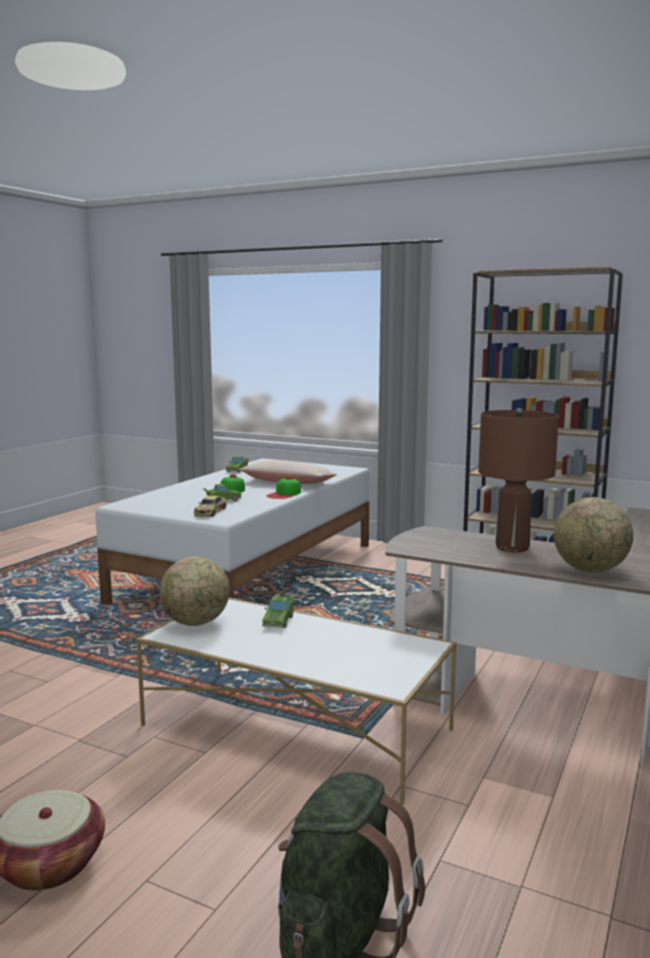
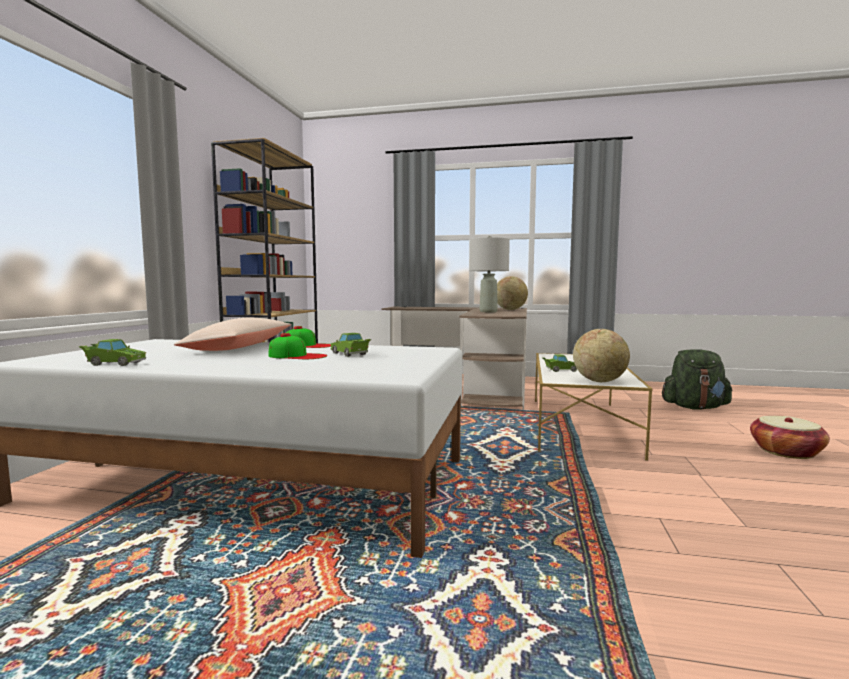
camera: 105 degrees left, 5 degrees down
toy car [194,495,227,517] -> none
brown table lamp [478,408,559,552] -> grey table lamp [469,236,510,312]

